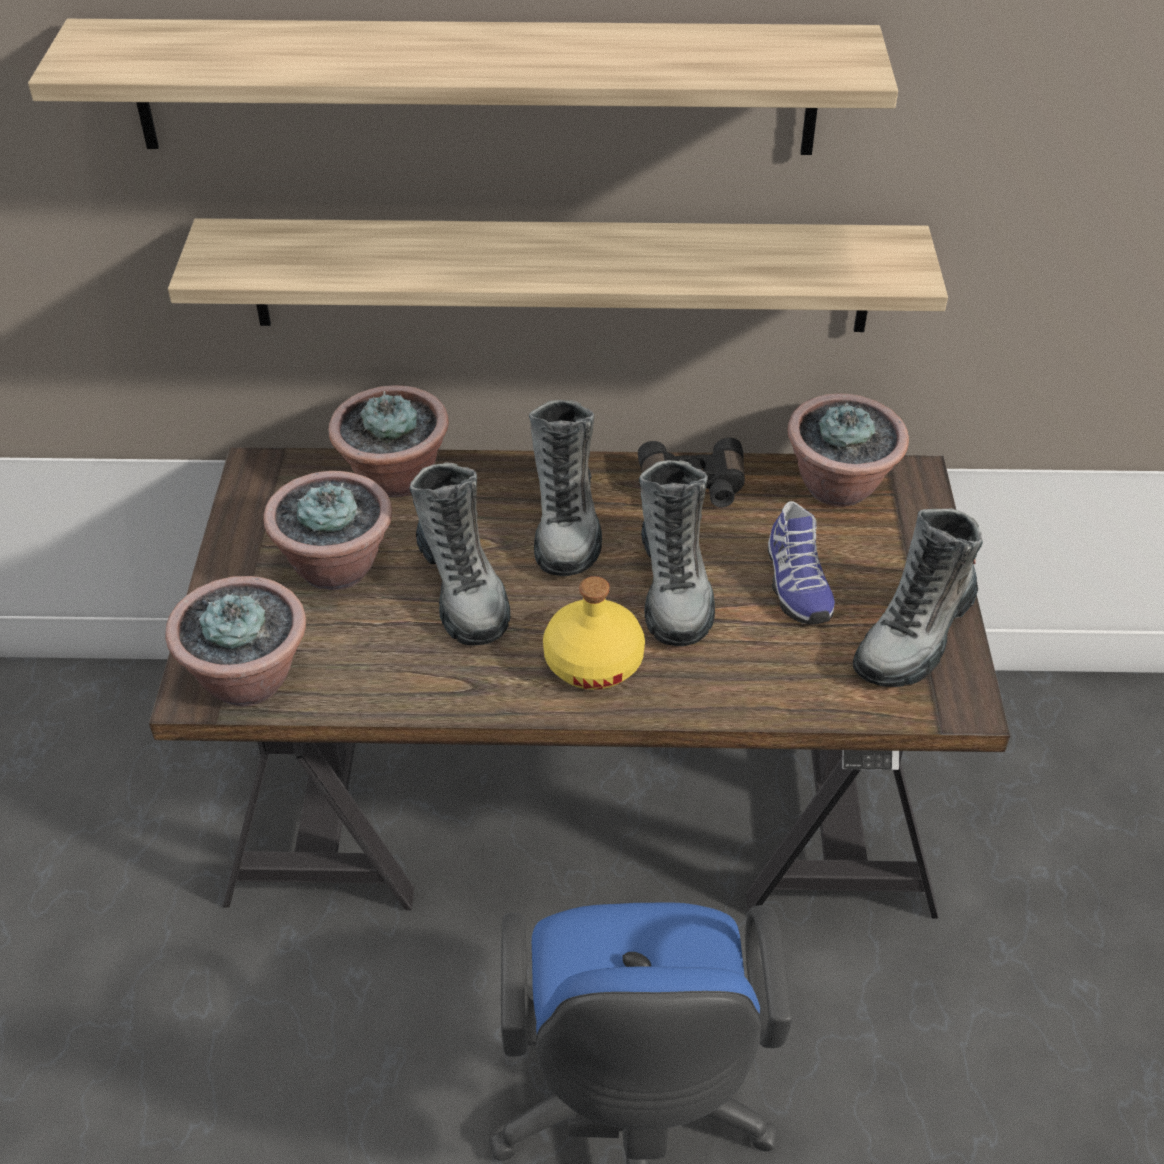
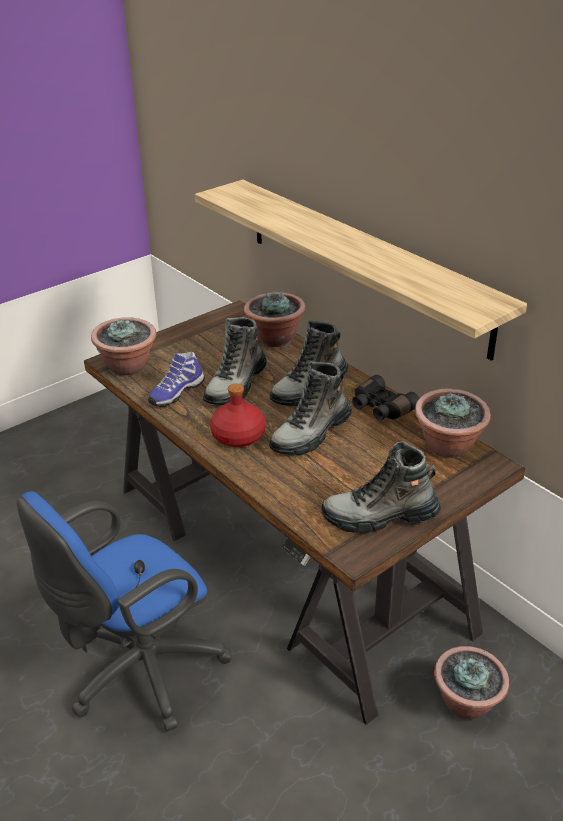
camera: 50 degrees right, 10 degrees down
shelf [28,19,898,155] -> none
potted plant [263,471,392,590] -> potted plant moved to [434,646,509,720]
yellow bottle [543,576,645,690] -> red bottle [210,383,265,447]
shoe [768,501,835,624] -> shoe moved to [148,352,205,407]

